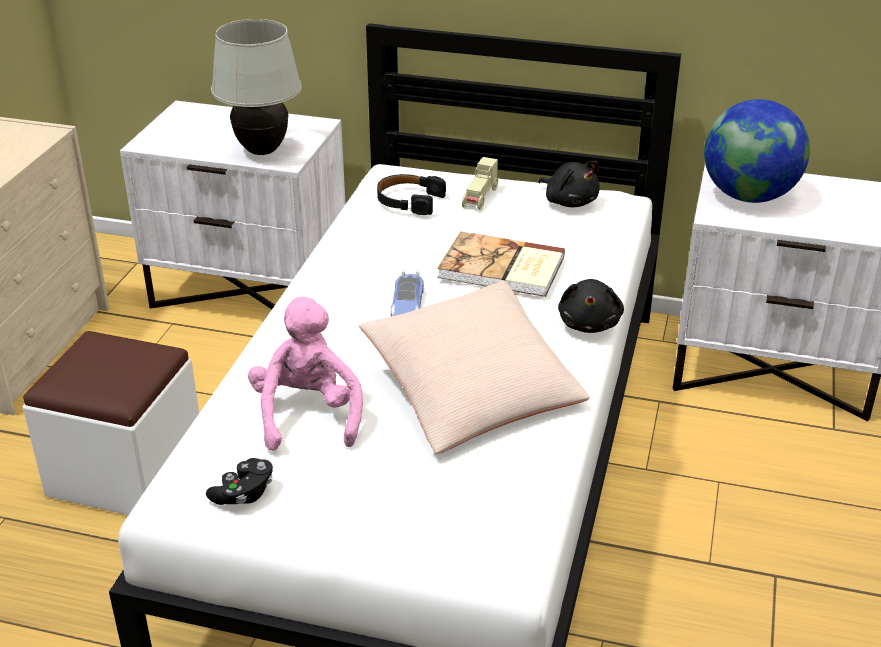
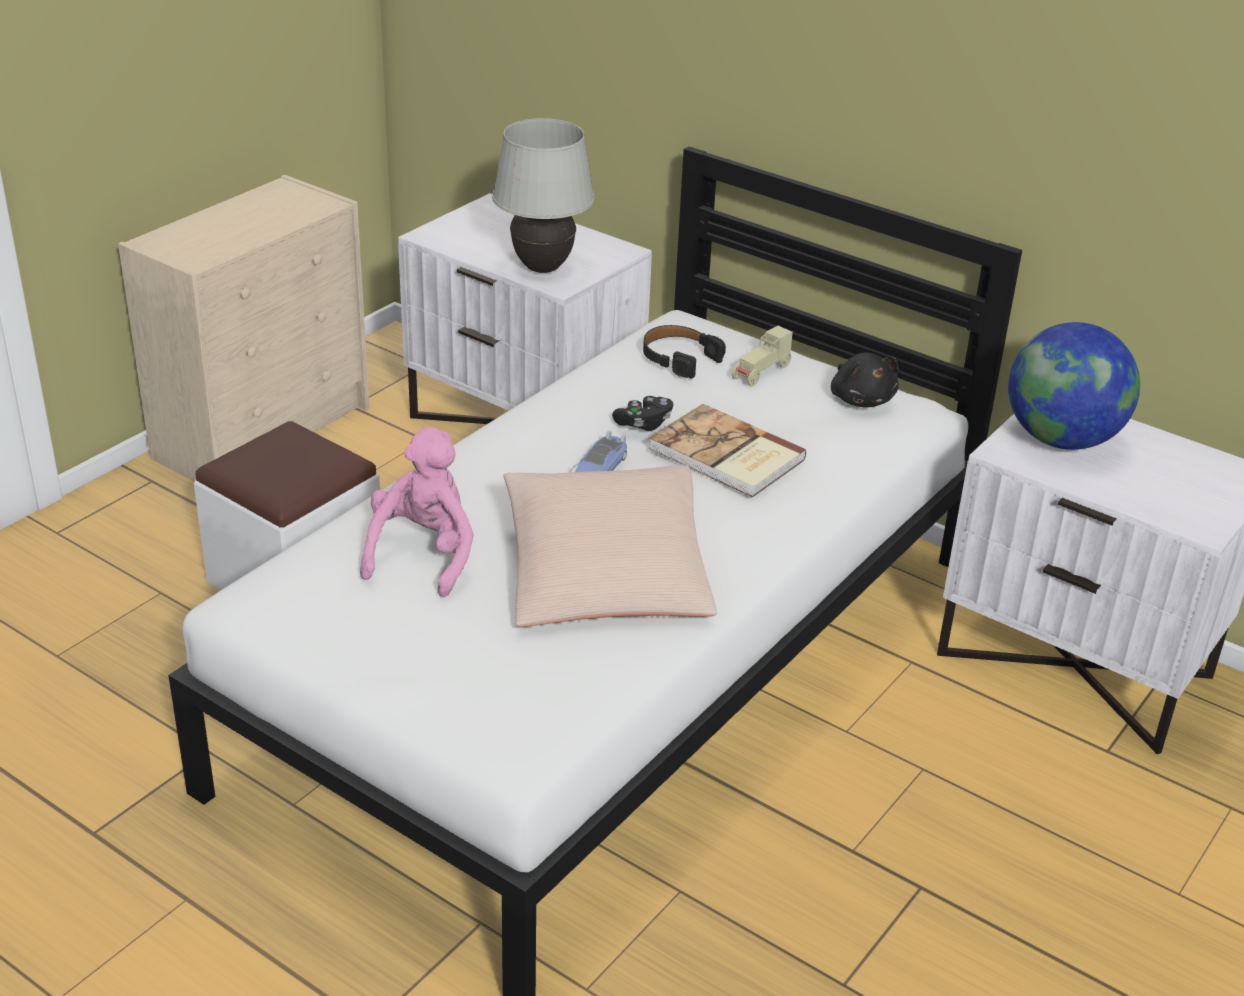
camera: 20 degrees right, 0 degrees up
black game controller [206,458,273,505] -> black game controller moved to [612,396,673,431]
black plush toy [558,279,624,333] -> none

